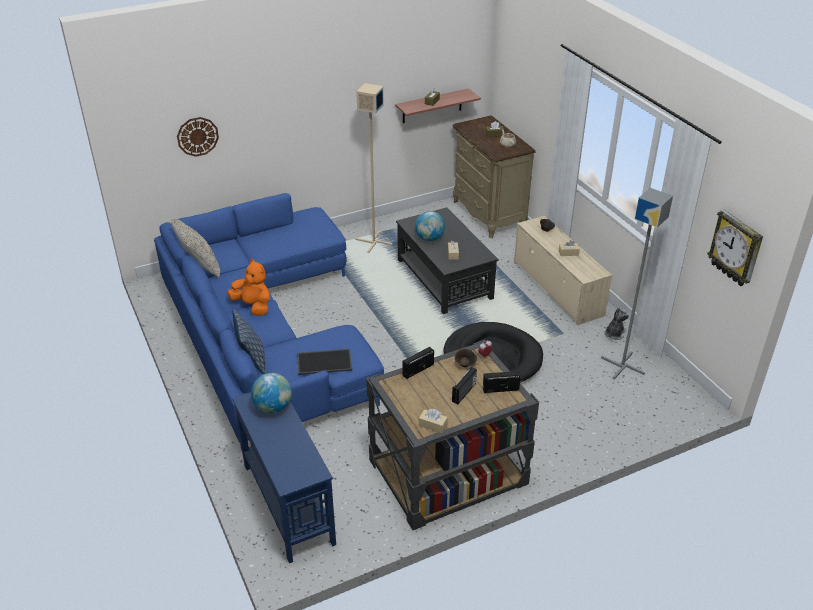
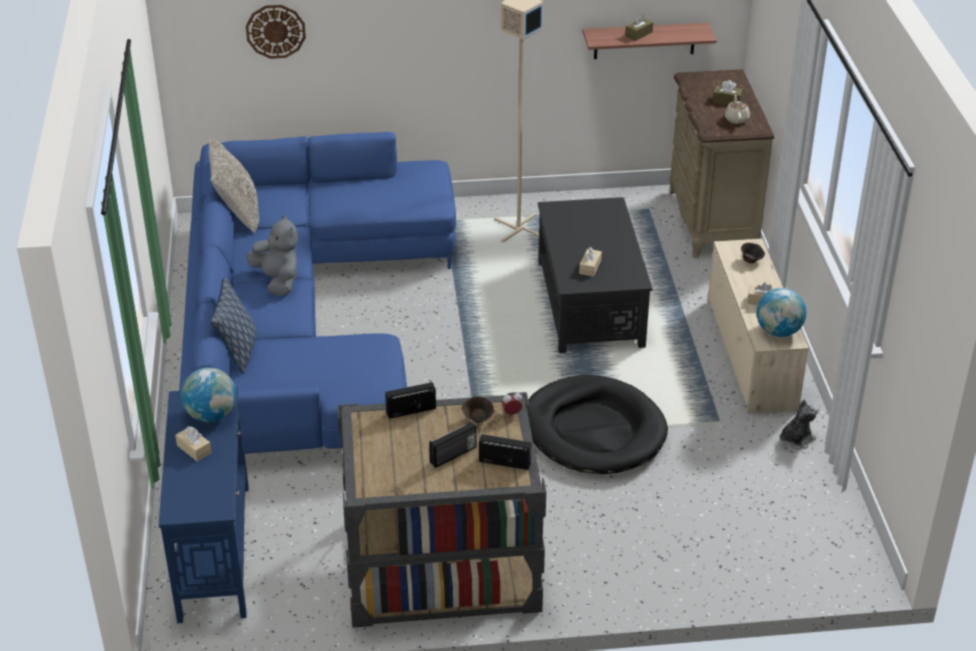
camera: 20 degrees right, 0 degrees up
orange plush toy [227,259,270,316] -> grey plush toy [246,215,298,296]
tray [297,349,352,375] -> none
globe [415,211,445,241] -> globe moved to [757,288,807,337]
beige tissue box [419,409,448,433] -> beige tissue box moved to [175,426,212,462]
grey floor lamp [601,188,673,379] -> none
wall clock [707,209,763,286] -> none

